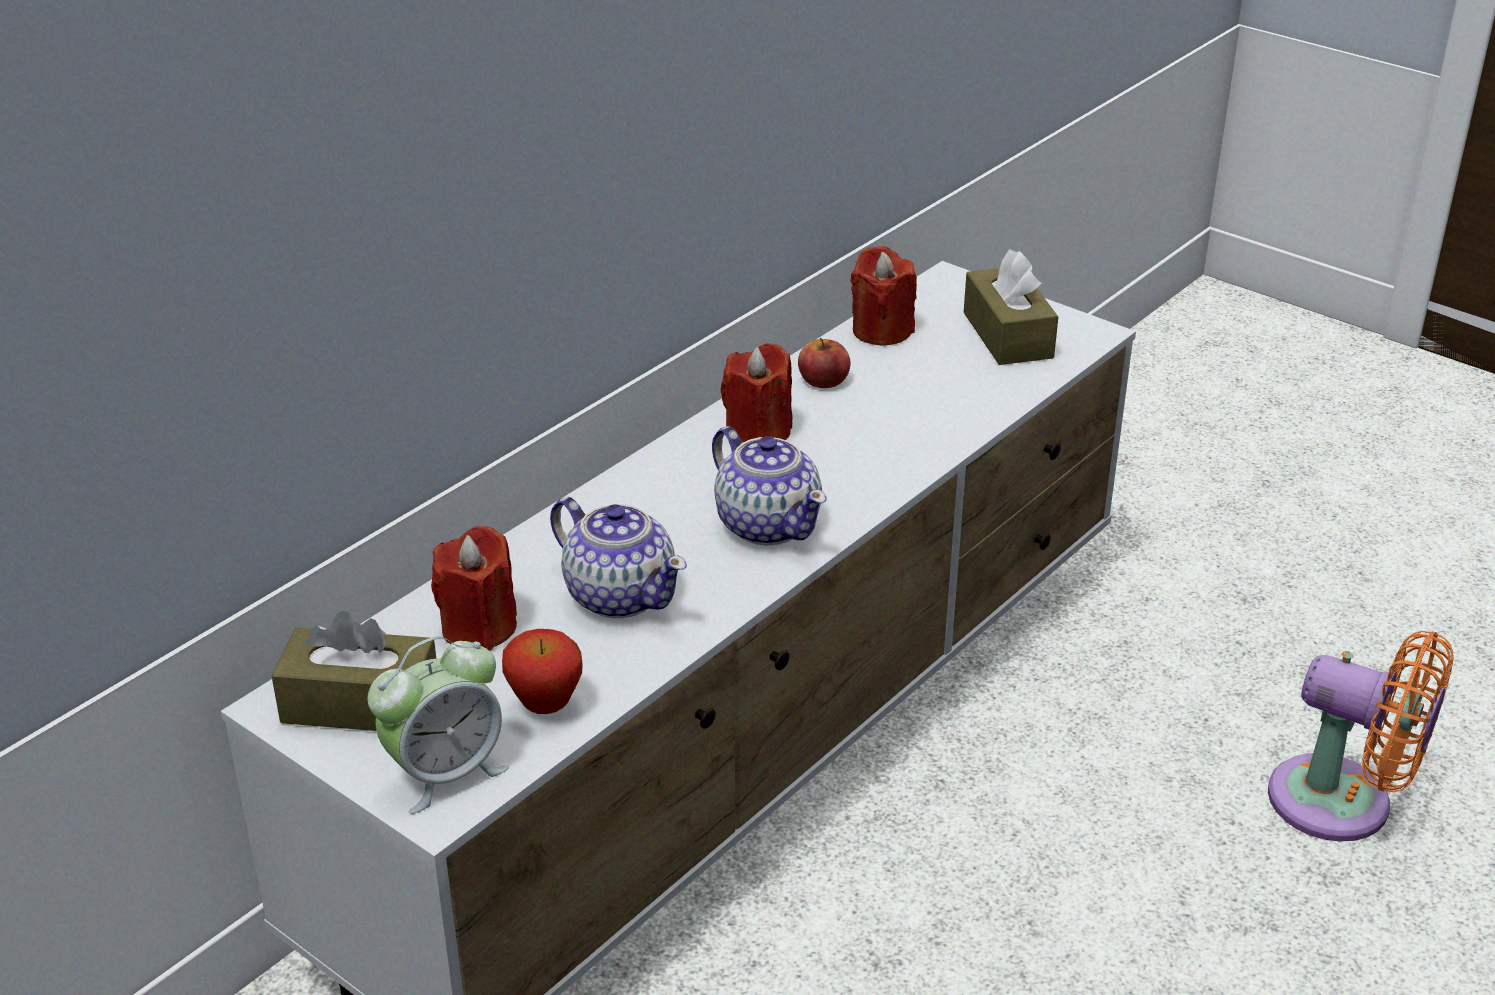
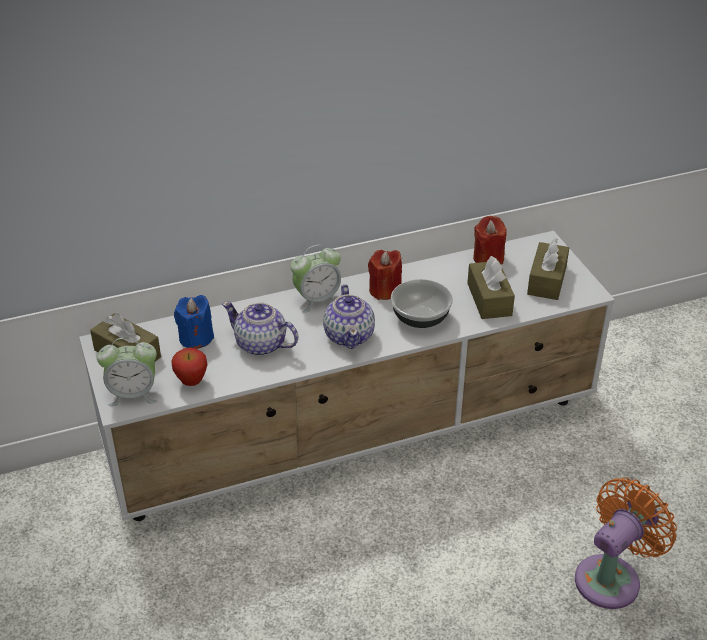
camera: 30 degrees right, 5 degrees up
red candle [431,526,517,650] -> blue candle [174,295,214,349]
teapot [550,497,687,618] -> teapot turned 135 degrees clockwise [222,301,299,356]
apple [798,338,850,388] -> none
orange fan [1268,631,1454,841] -> orange fan turned 105 degrees counterclockwise [575,477,677,609]
none -> alarm clock [290,245,341,313]
none -> bowl [391,279,453,328]
none -> brown tissue box [467,256,515,319]

